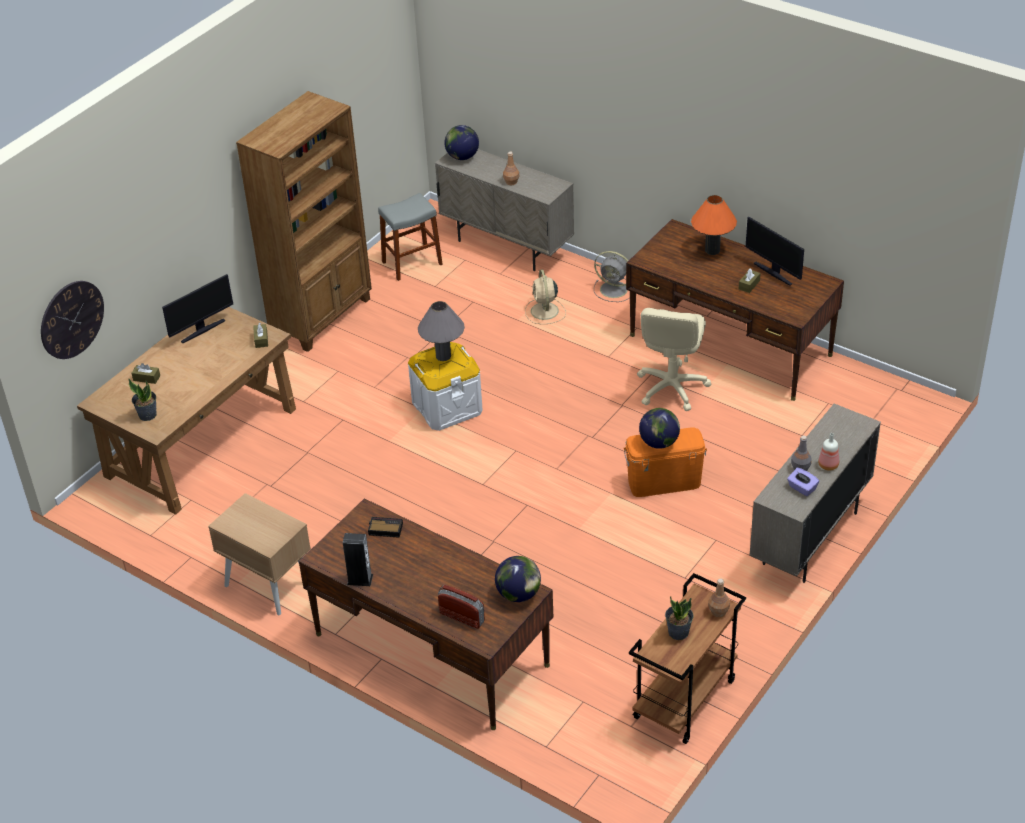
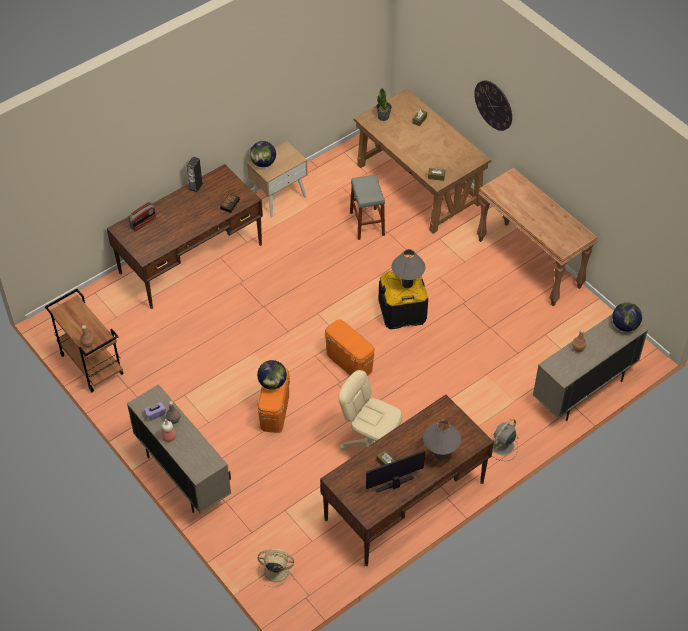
camera: 105 degrees right, 10 degrees up
wall clock [41,281,104,359] -> wall clock moved to [474,80,512,131]
monitor [162,274,233,343] -> none
brown bookcase [236,91,372,352] -> brown console table [477,167,598,306]
grey stool [378,193,443,281] -> grey stool moved to [350,175,385,240]
white storage box [408,342,483,431] -> black storage box [378,270,428,329]
globe [495,556,541,602] -> globe moved to [250,141,276,167]
beige fan [525,269,566,324] -> beige fan moved to [258,549,295,587]
potted plant [665,596,694,640] -> none
orange table lamp [691,195,737,255] -> grey table lamp [423,420,461,460]
none -> orange storage box [325,319,375,376]

